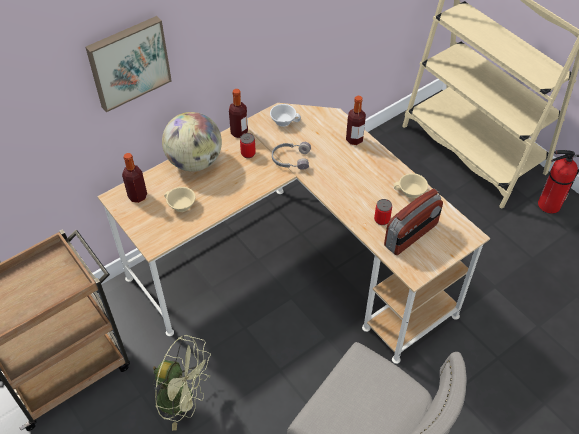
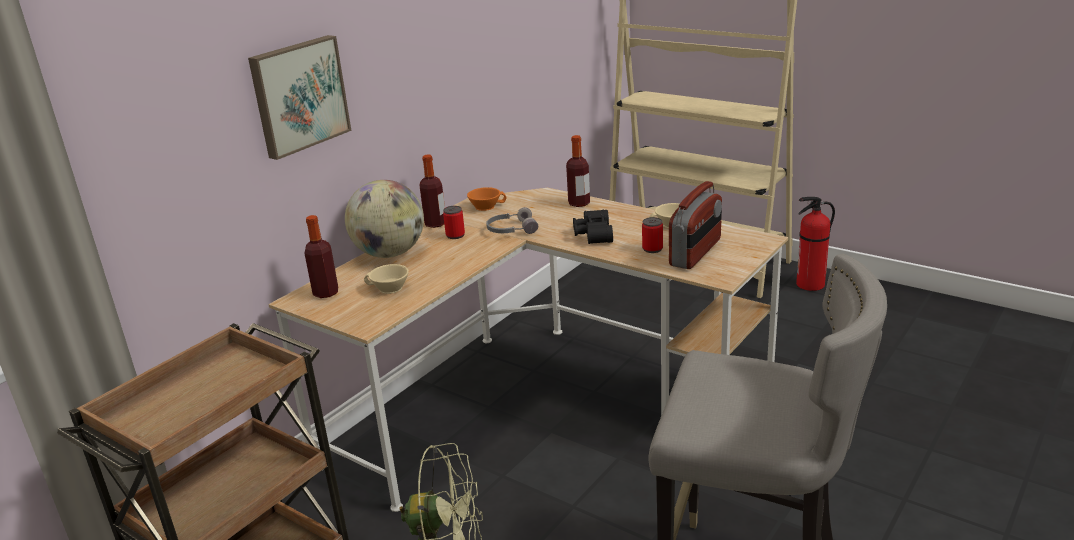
camera: 15 degrees left, 25 degrees down
white cup [270,104,301,127] -> orange cup [467,187,507,211]
none -> black binoculars [573,209,613,244]

